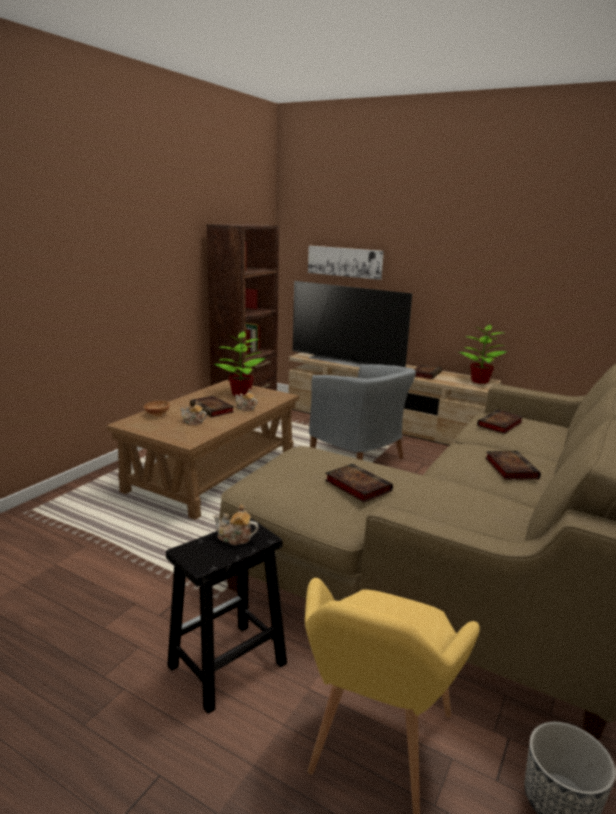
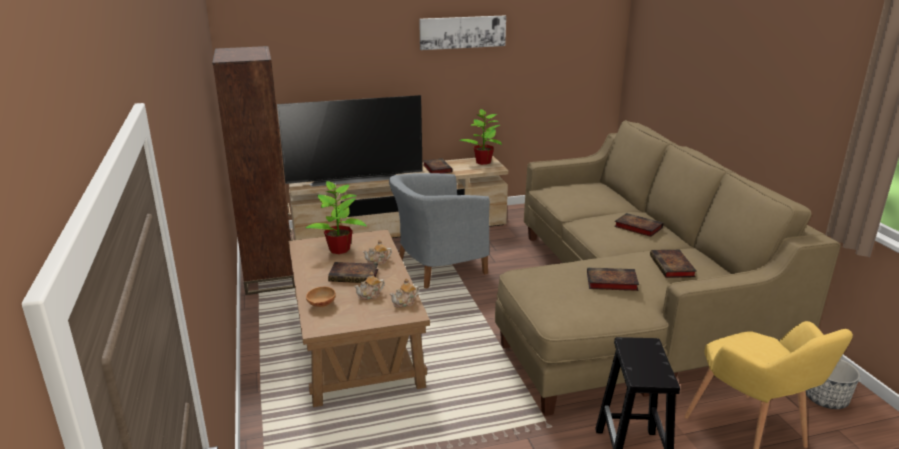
camera: 45 degrees left, 5 degrees up
teapot [213,504,259,545] -> teapot moved to [390,279,419,308]
picture [308,246,384,280] -> picture moved to [419,15,506,50]
grey armchair [309,364,416,460] -> grey armchair turned 150 degrees clockwise [389,173,490,289]
book [477,409,523,434] -> book moved to [650,250,697,278]

